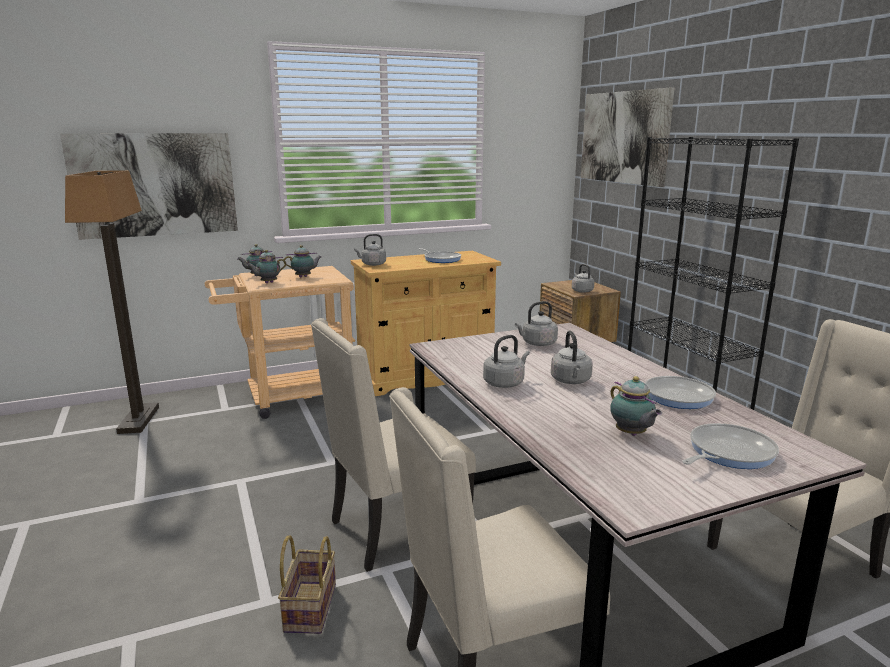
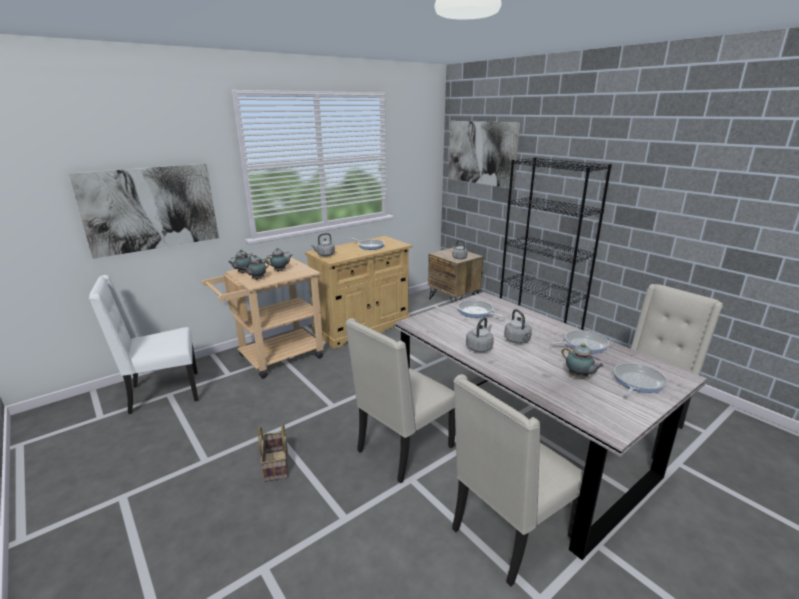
camera: 15 degrees left, 5 degrees up
floor lamp [65,170,159,434] -> white chair [89,275,198,414]
basket [278,535,336,634] -> basket moved to [258,423,288,482]
grey kettle [515,301,558,346] -> frying pan [457,300,505,318]

